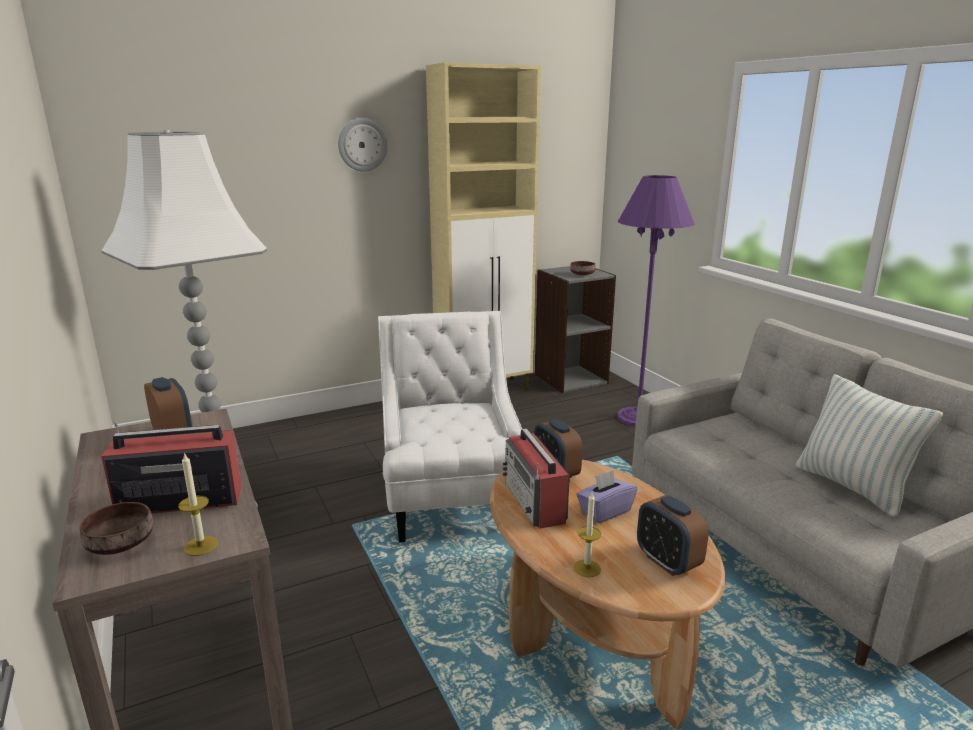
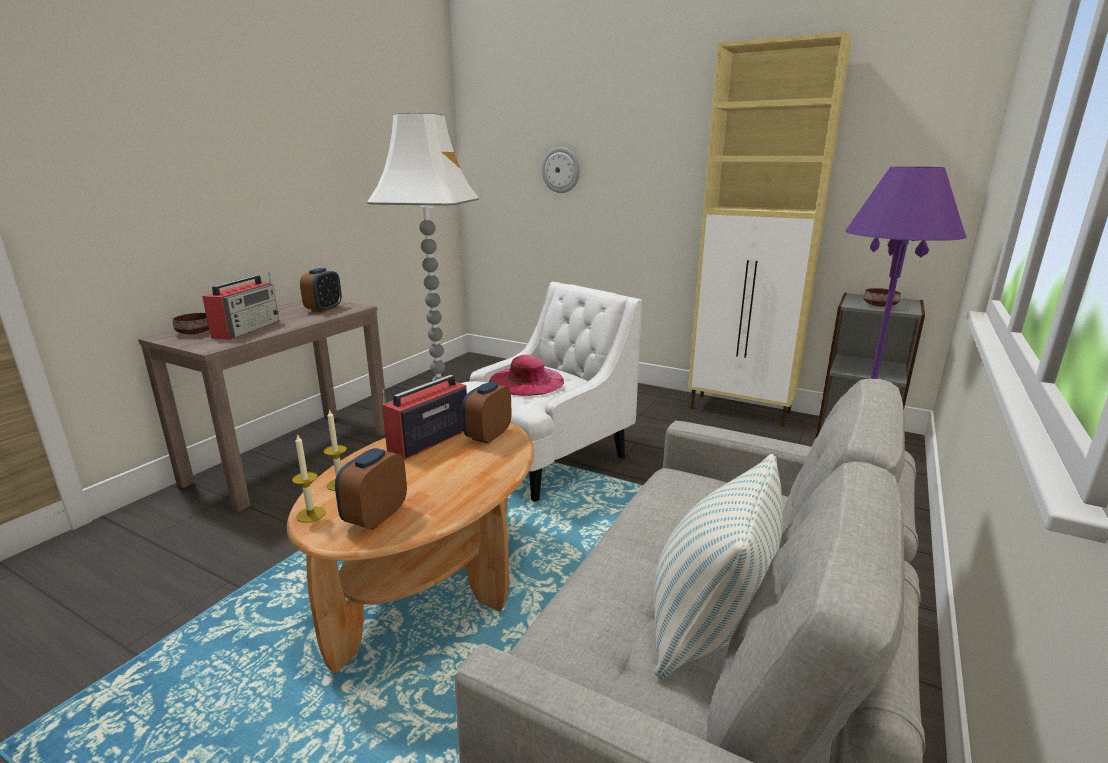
camera: 55 degrees right, 0 degrees up
radio [101,421,242,513] -> radio turned 60 degrees clockwise [202,272,279,340]
candle [178,452,218,556] -> candle moved to [292,434,326,523]
wall clock [338,118,388,171] -> wall clock moved to [542,147,580,193]
purple tissue box [577,470,637,523] -> none
none -> pink hat [489,355,564,396]

